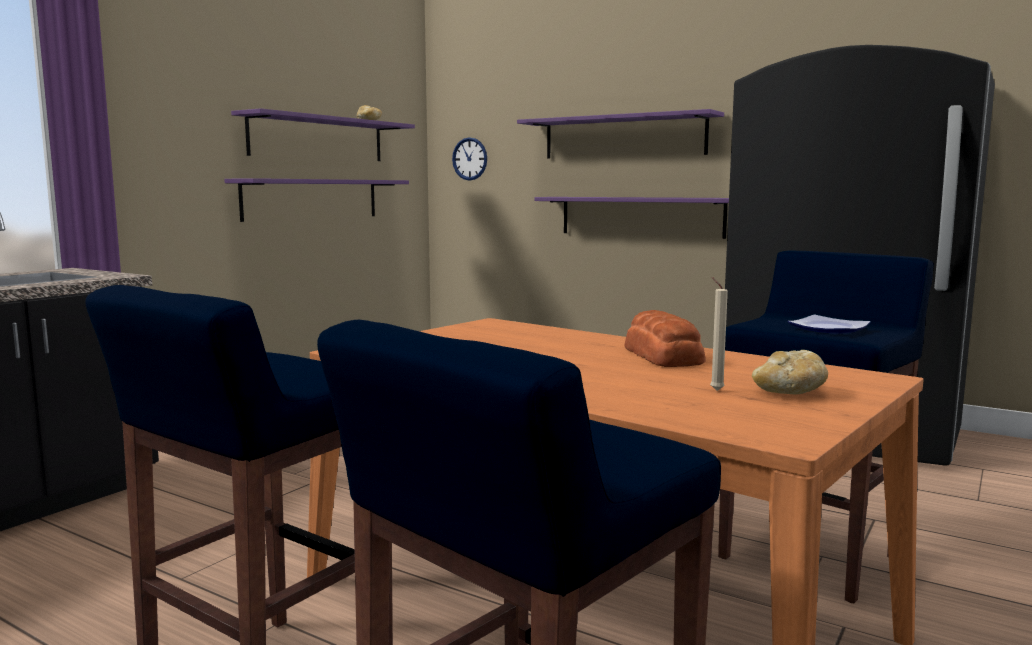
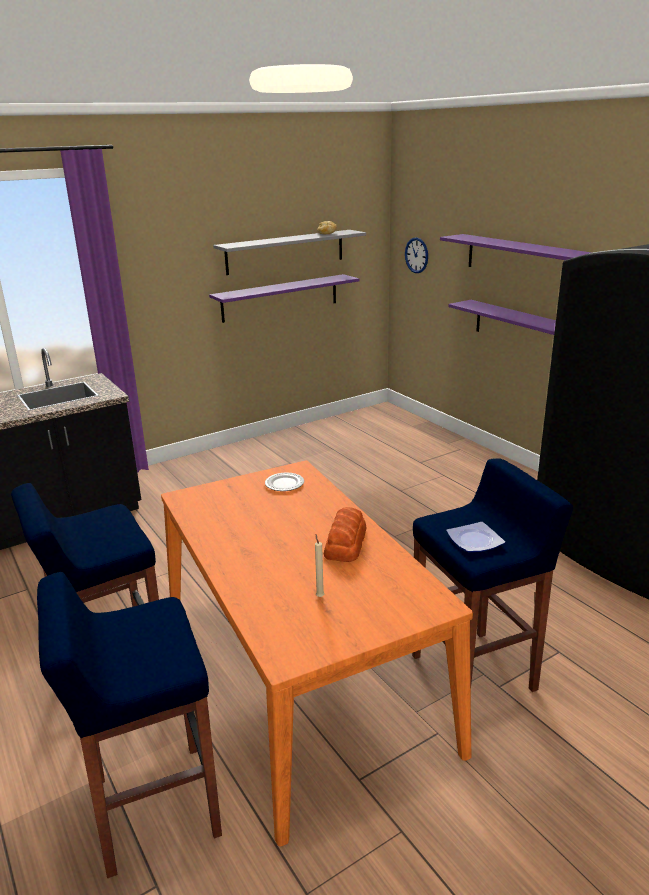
camera: 25 degrees right, 15 degrees up
purple shelf [231,108,415,161] -> grey shelf [213,230,366,275]
bread [752,350,828,394] -> none
none -> plate [265,472,304,491]

